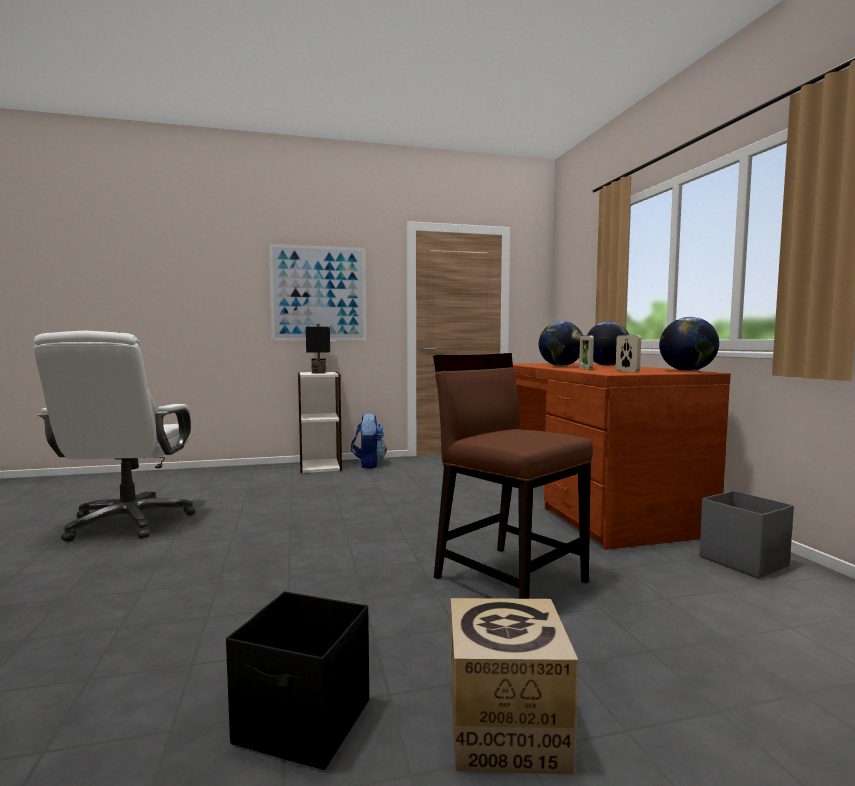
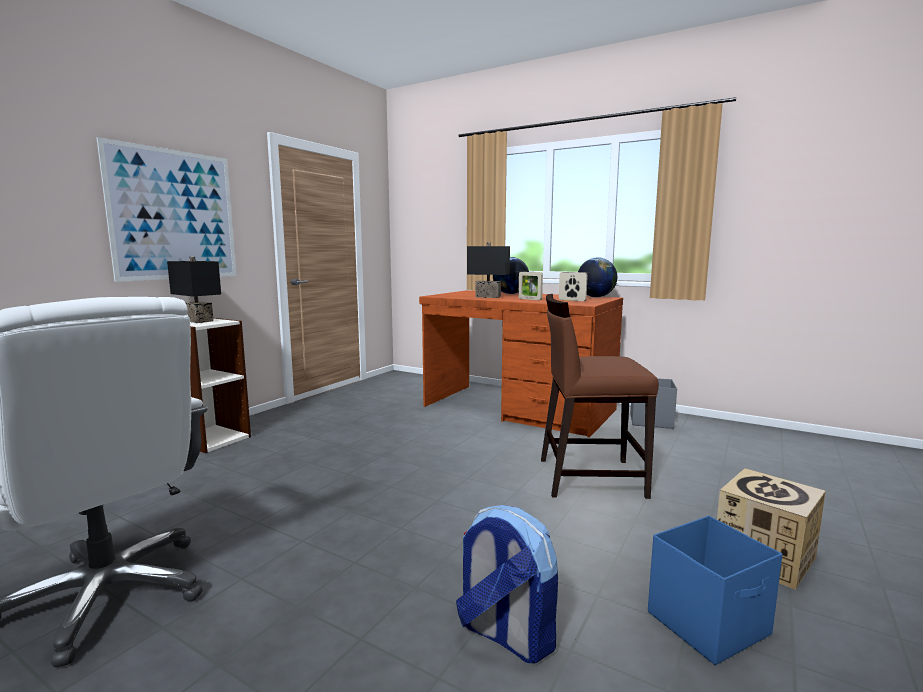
camera: 45 degrees left, 5 degrees up
black storage box [226,591,369,770] -> blue storage box [648,516,782,665]
backpack [351,414,387,469] -> backpack moved to [456,505,558,663]
globe [539,321,583,366] -> black table lamp [467,242,510,298]

